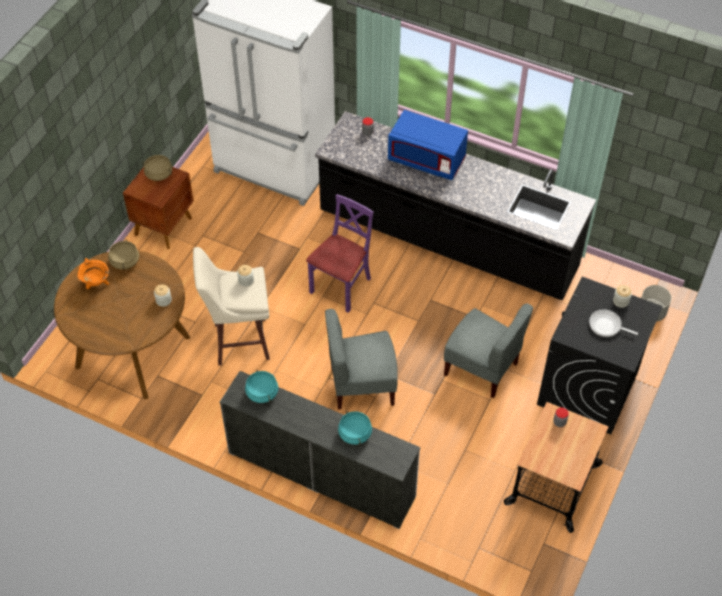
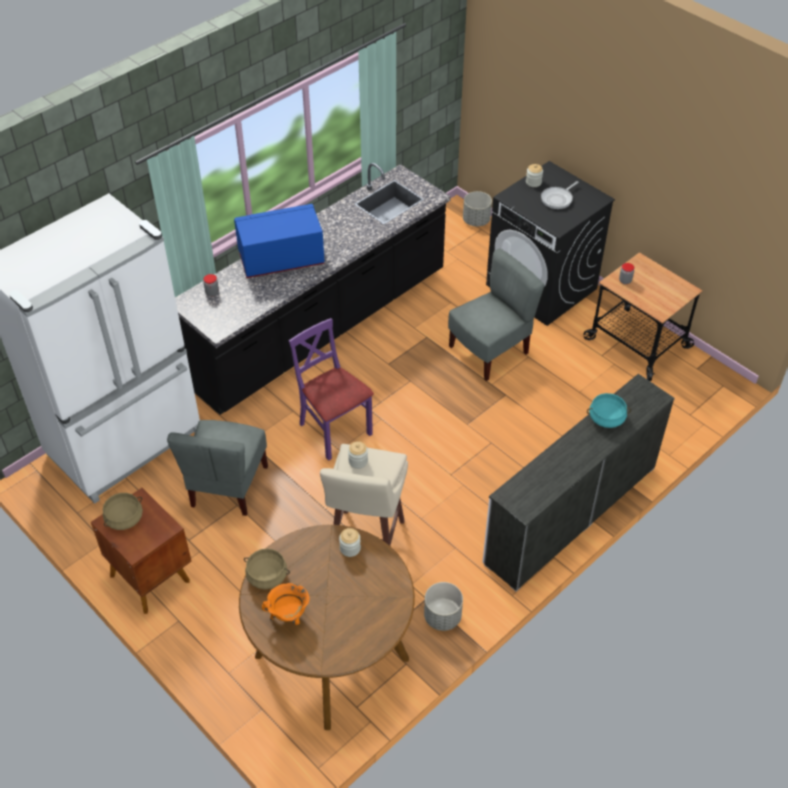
camera: 70 degrees left, 5 degrees down
turquoise cooking pot [245,370,278,403] -> none
grey chair [325,309,398,409] -> grey chair moved to [167,420,268,516]
blue microwave [388,110,468,180] -> blue microwave turned 150 degrees counterclockwise [234,204,324,278]
none -> grey planter [424,582,463,631]

